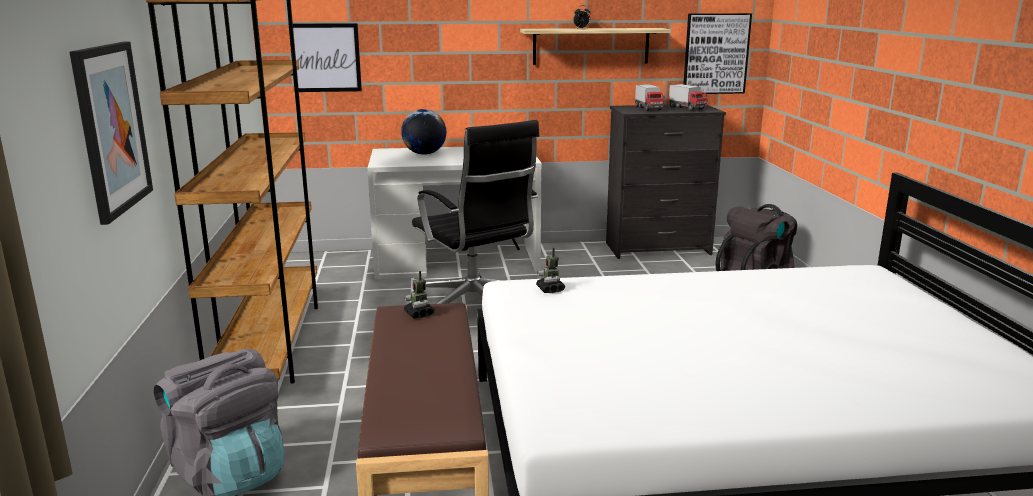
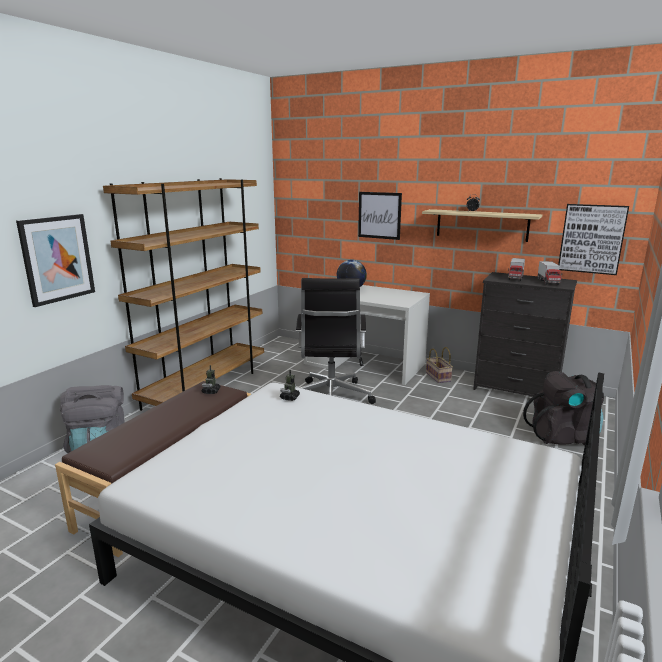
camera: 35 degrees right, 0 degrees up
picture [289,23,362,92] -> picture moved to [358,192,402,240]
none -> basket [426,347,453,383]

